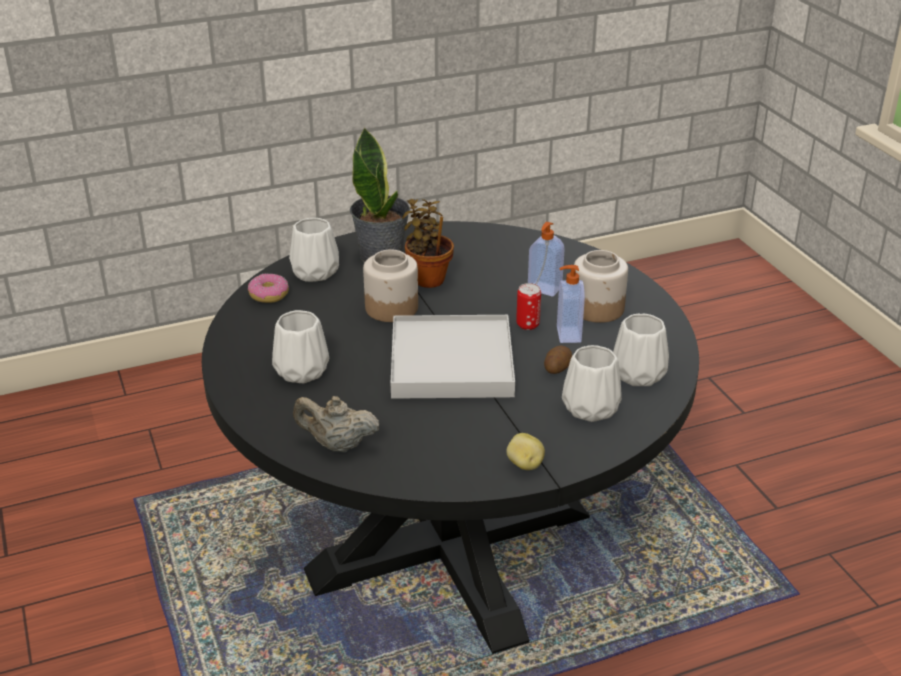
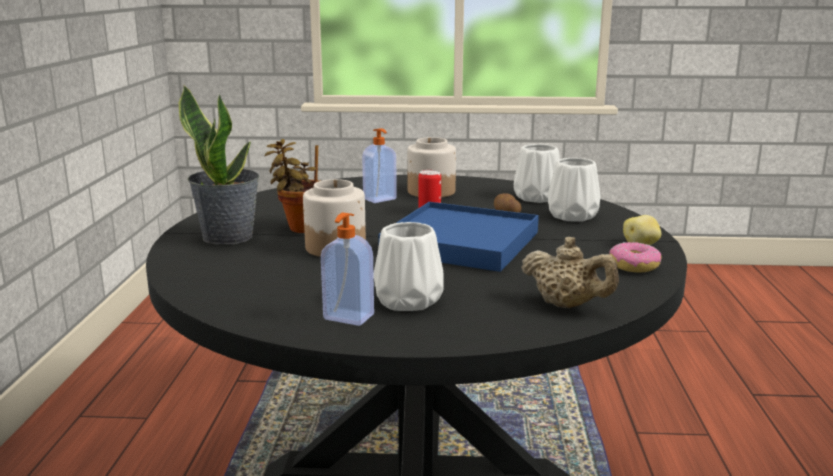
camera: 65 degrees left, 15 degrees down
donut [248,274,289,303] -> donut moved to [609,242,662,272]
white vase [289,218,339,282] -> none
beige teapot [293,396,379,453] -> beige teapot turned 90 degrees counterclockwise [521,237,619,308]
white tray [391,315,515,399] -> blue tray [378,202,539,272]
soap dispenser [557,265,585,343] -> soap dispenser moved to [321,213,374,326]

